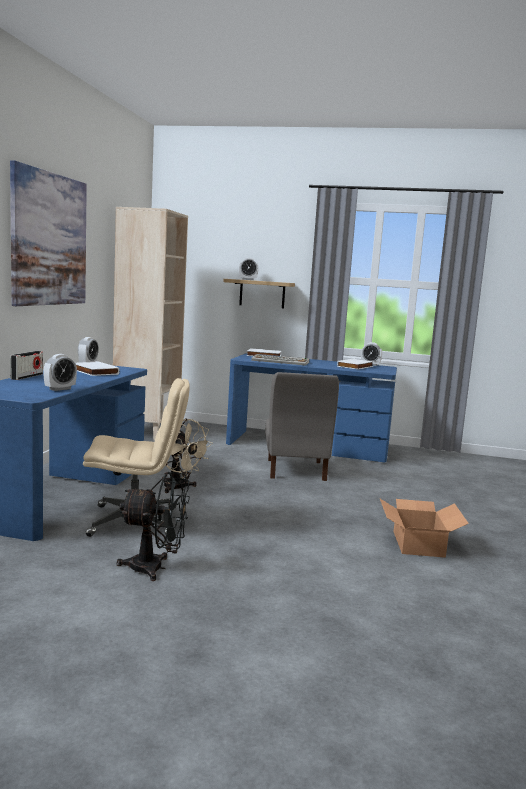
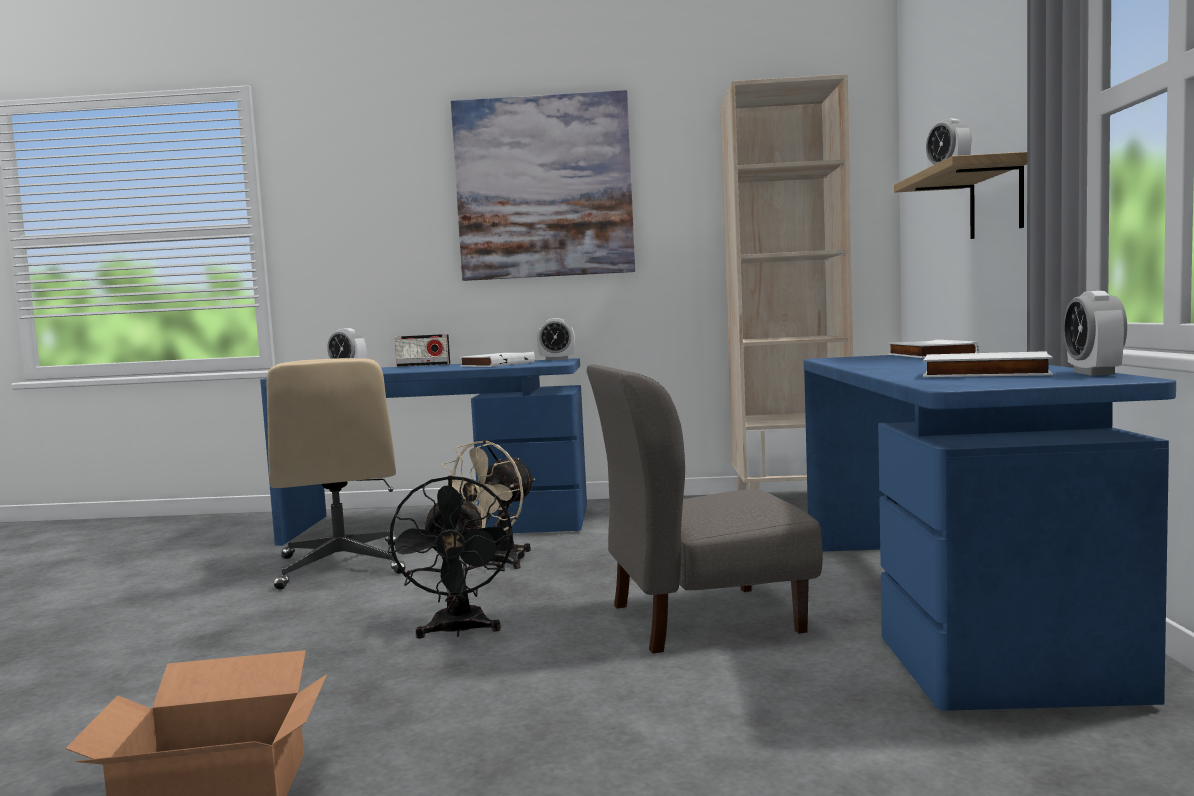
camera: 80 degrees right, 5 degrees down
black fan [117,472,190,581] -> black fan moved to [387,475,513,638]
keyboard [251,354,309,366] -> none

